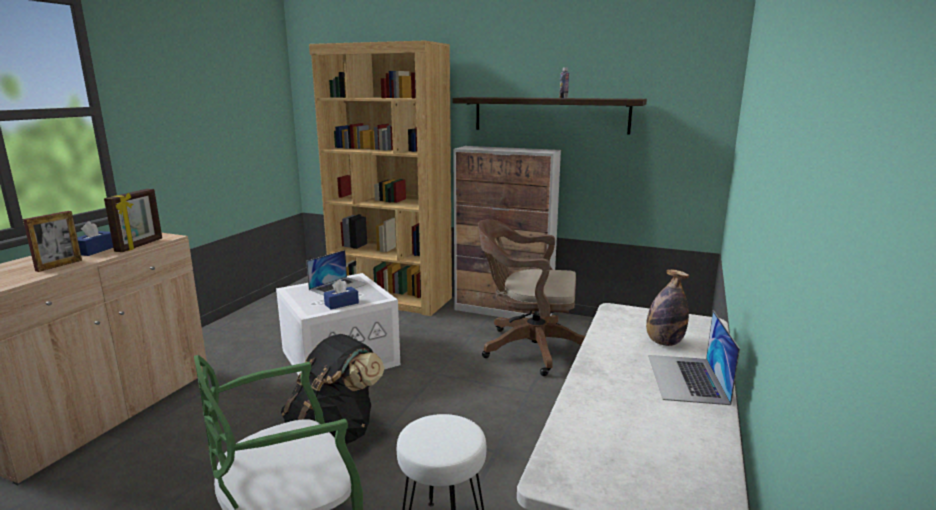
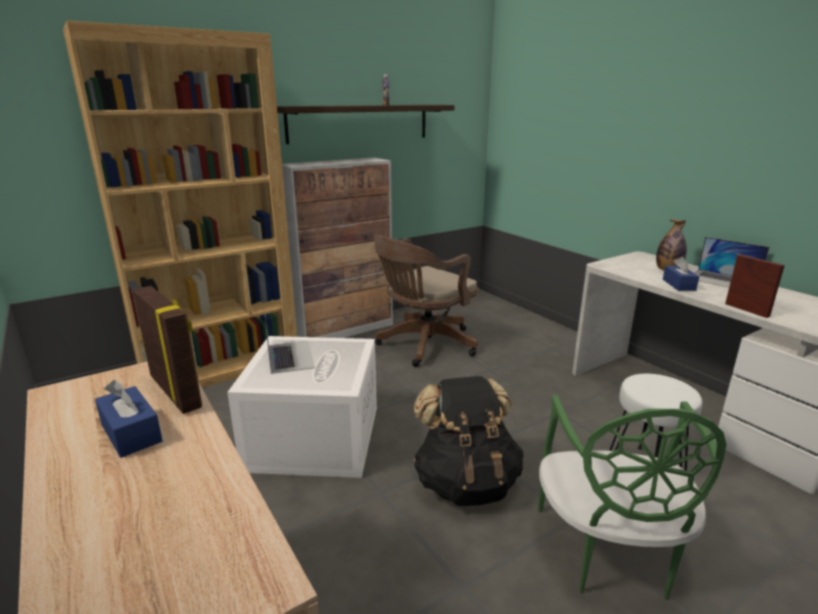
camera: 55 degrees left, 5 degrees up
picture frame [23,211,82,272] -> picture frame moved to [725,254,785,318]
blue tissue box [324,279,359,310] -> blue tissue box moved to [663,257,699,291]

